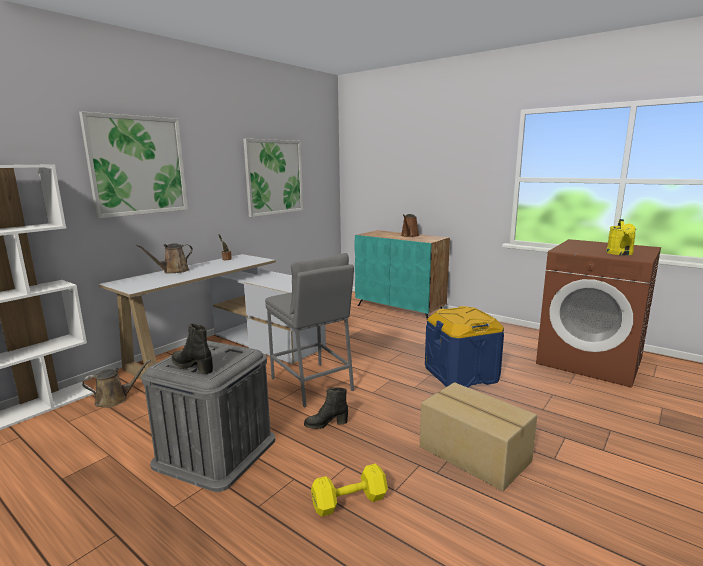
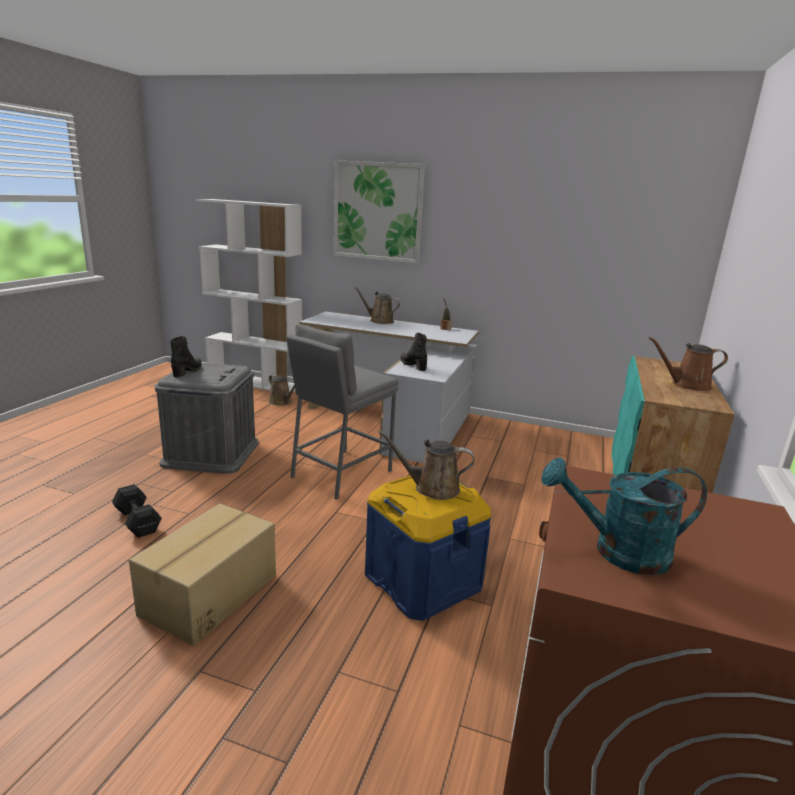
camera: 70 degrees right, 5 degrees up
picture [243,139,303,217] -> none
black boot [304,387,348,429] -> black boot moved to [400,333,427,371]
yellow dumbbell [311,464,388,517] -> black dumbbell [112,484,162,538]
yellow watering can [606,219,636,255] -> turquoise watering can [541,457,707,575]
none -> brown watering can [378,431,475,500]

